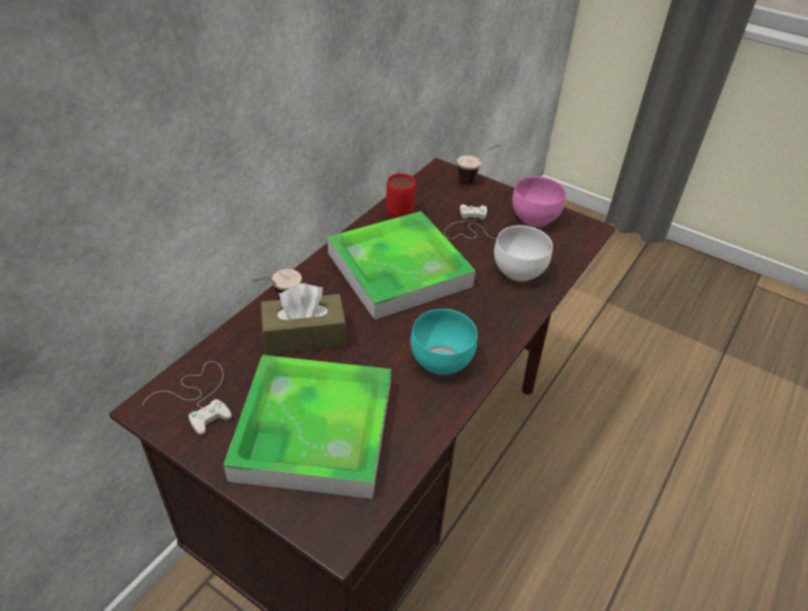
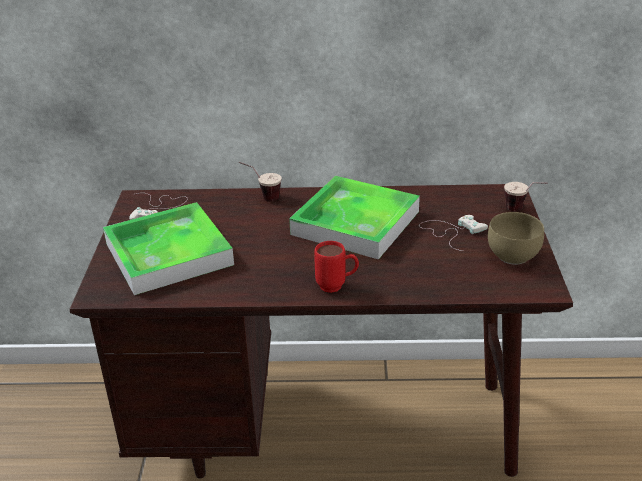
camera: 60 degrees right, 10 degrees down
brown tissue box [261,283,346,355] -> none
red mug [386,173,416,219] -> red mug moved to [314,241,359,293]
turquoise bowl [411,309,477,375] -> none
white bowl [494,225,553,282] -> none
pink bowl [512,176,566,227] -> brown bowl [488,212,544,265]

